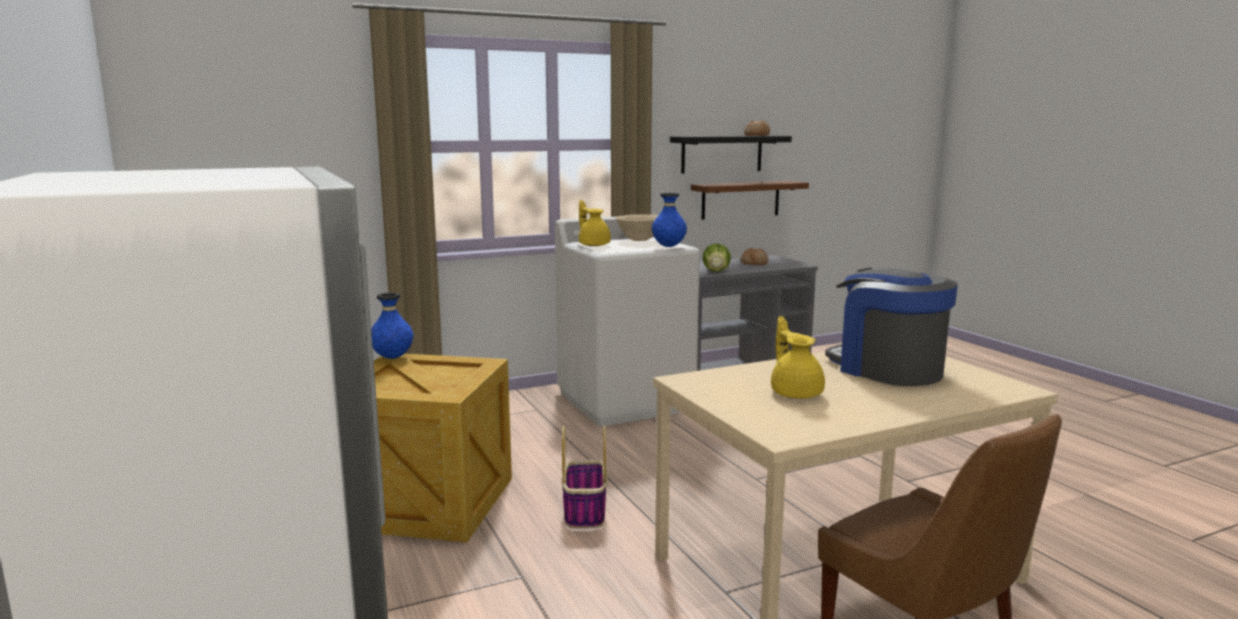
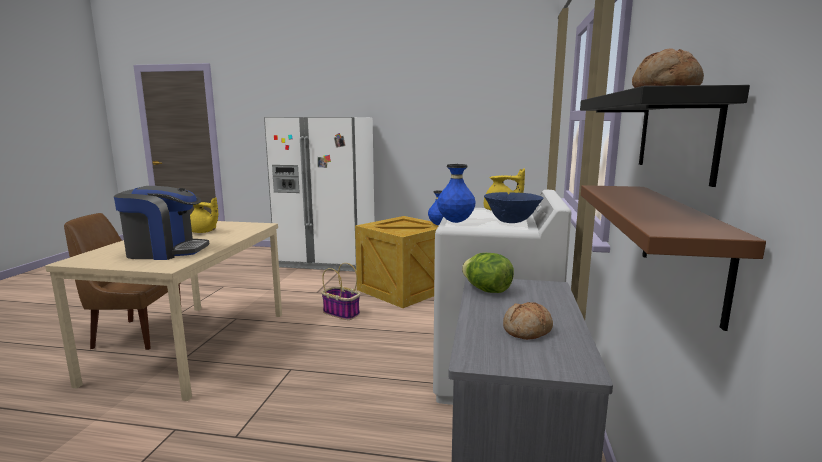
camera: 125 degrees right, 0 degrees up
beige bowl [615,214,658,241] -> blue bowl [484,192,543,223]

